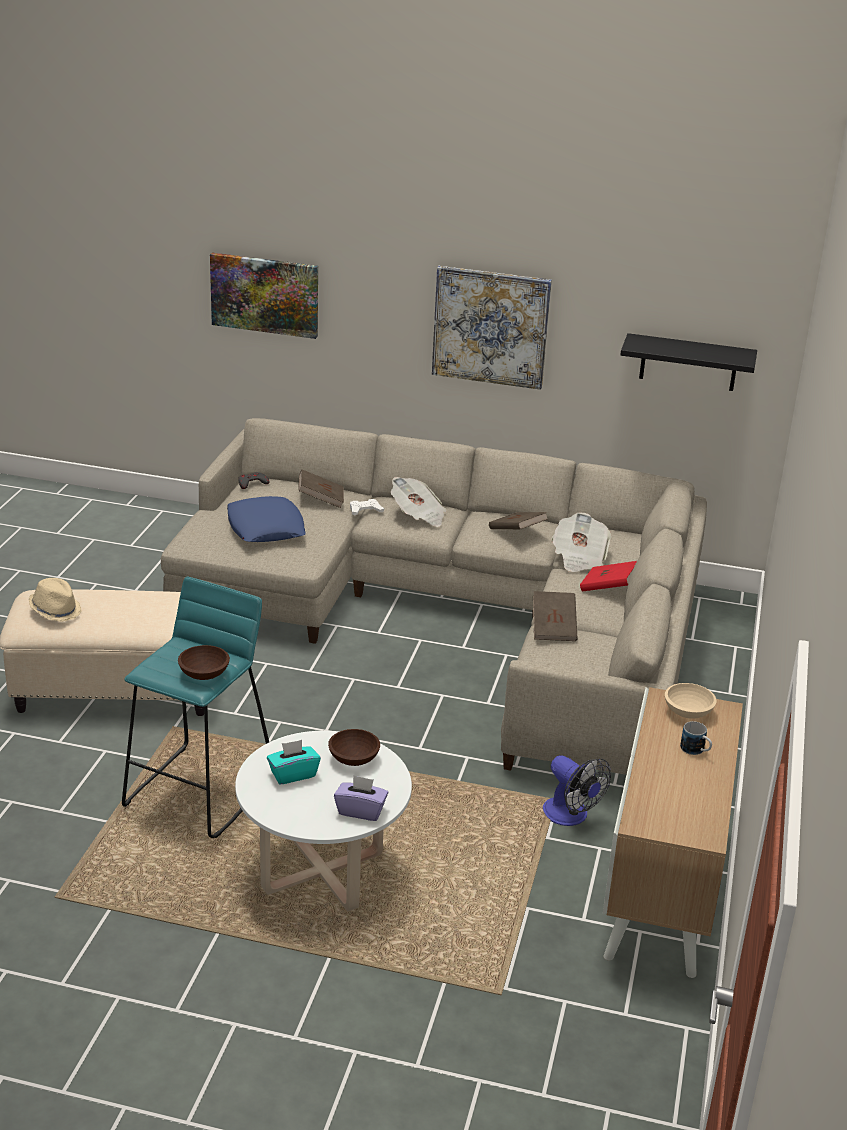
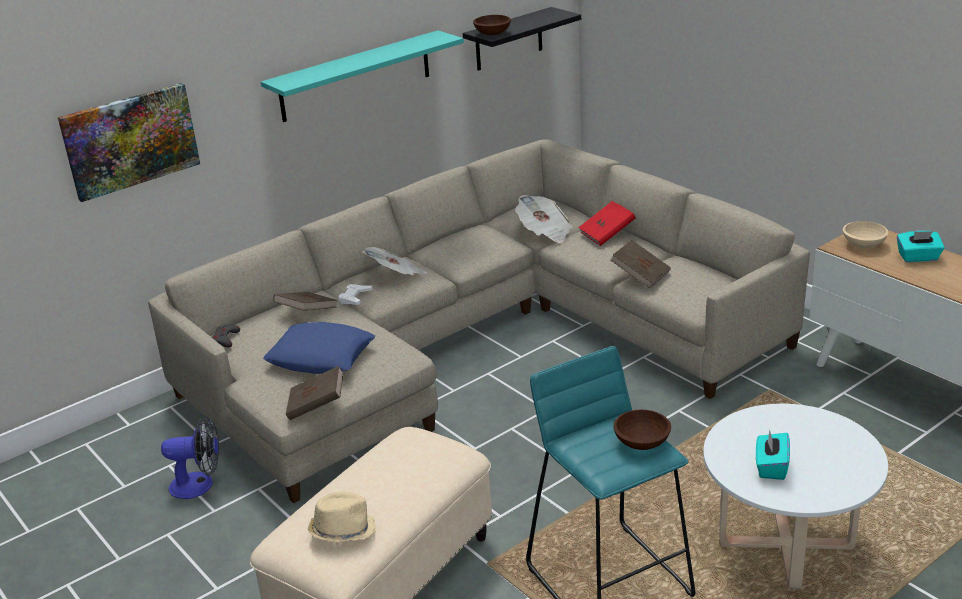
camera: 50 degrees left, 0 degrees up
brown bowl [328,729,380,766] -> brown bowl moved to [473,15,511,35]
purple tissue box [334,775,388,821] -> none
picture [432,266,552,390] -> turquoise shelf [261,30,464,122]
brown book [489,512,548,529] -> brown book moved to [286,366,343,420]
fan [543,755,611,826] -> fan moved to [161,417,219,499]
mug [680,721,712,755] -> turquoise tissue box [897,231,945,262]

